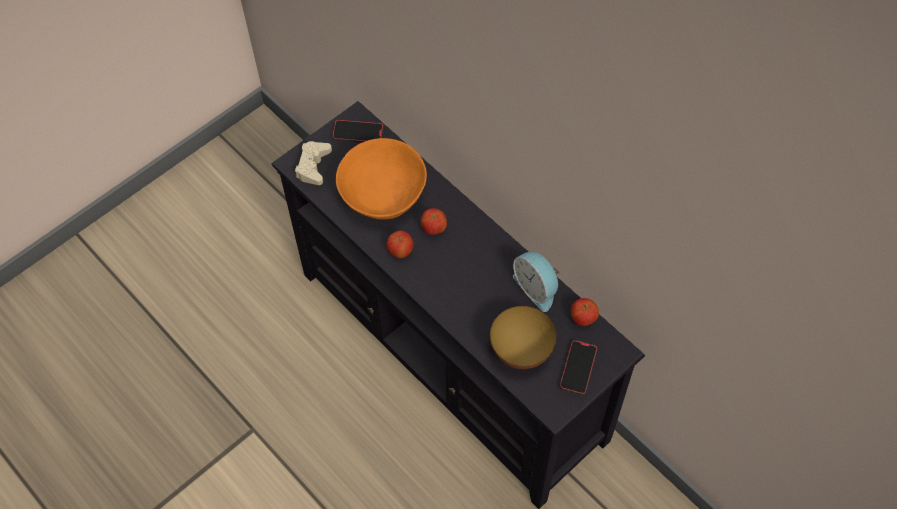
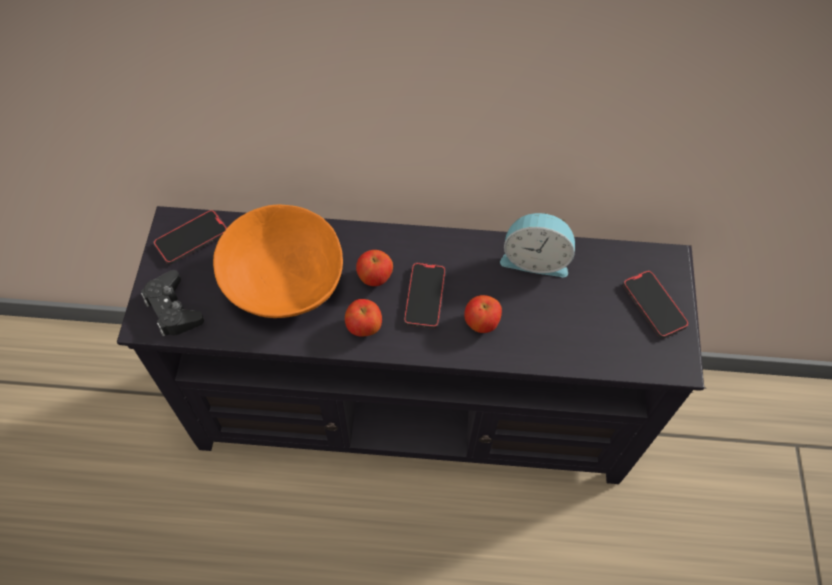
camera: 45 degrees left, 0 degrees up
beige game controller [295,141,332,185] -> black game controller [141,270,204,336]
bowl [490,306,556,369] -> none
apple [571,298,599,326] -> apple moved to [464,295,502,333]
none -> phone [404,263,446,329]

